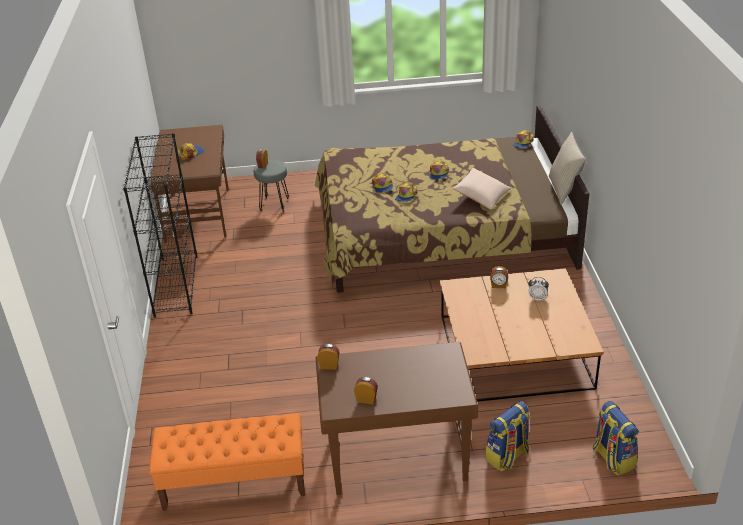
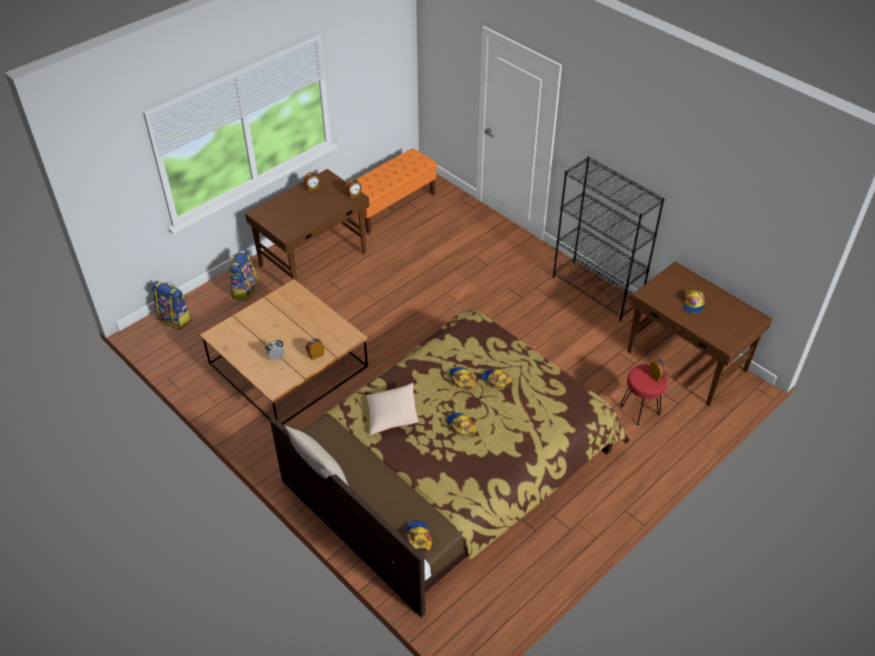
camera: 140 degrees right, 10 degrees up
grey stool [254,160,289,212] -> red stool [620,364,667,425]

